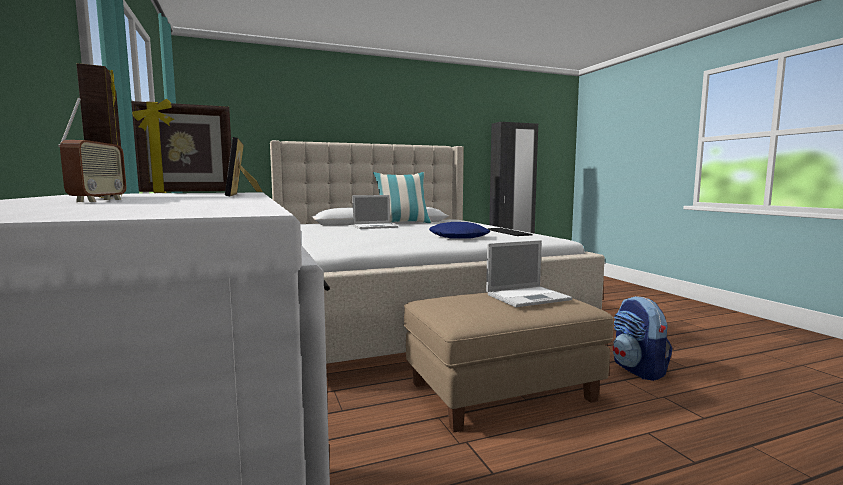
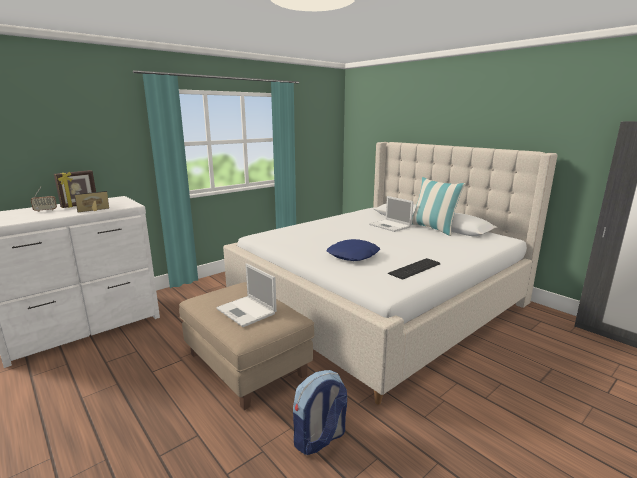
camera: 70 degrees right, 10 degrees up
picture frame [131,98,231,193] -> none

